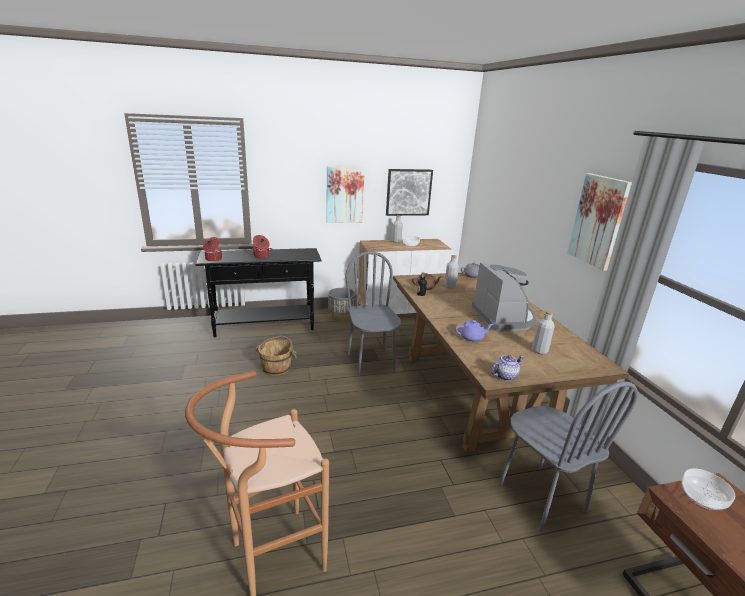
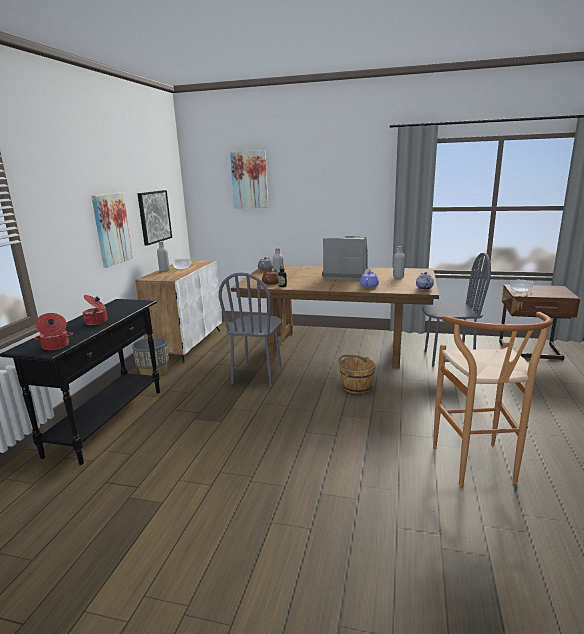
camera: 60 degrees left, 5 degrees down
brown bucket [255,336,297,376] -> brown bucket moved to [338,355,376,394]
grey chair [345,251,401,376] -> grey chair turned 90 degrees counterclockwise [219,272,282,387]
picture [567,173,632,271] -> picture moved to [230,150,268,208]

